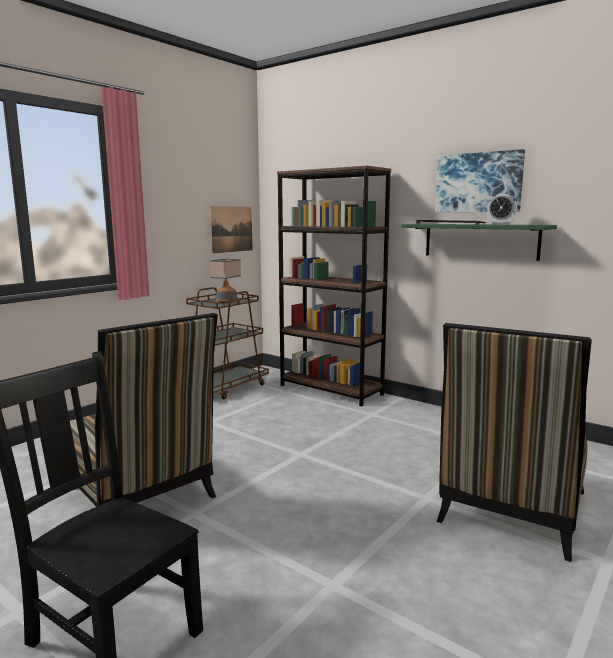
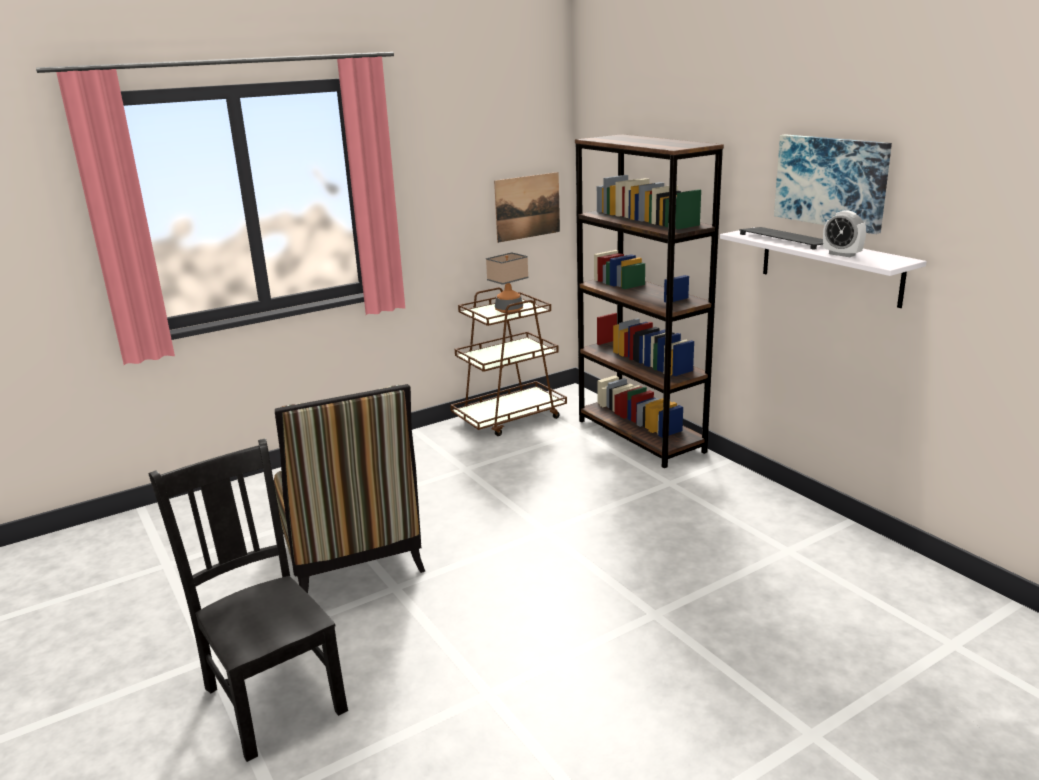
camera: 20 degrees right, 10 degrees up
green shelf [401,224,557,261] -> white shelf [720,227,927,308]
chair [437,323,592,562] -> none

